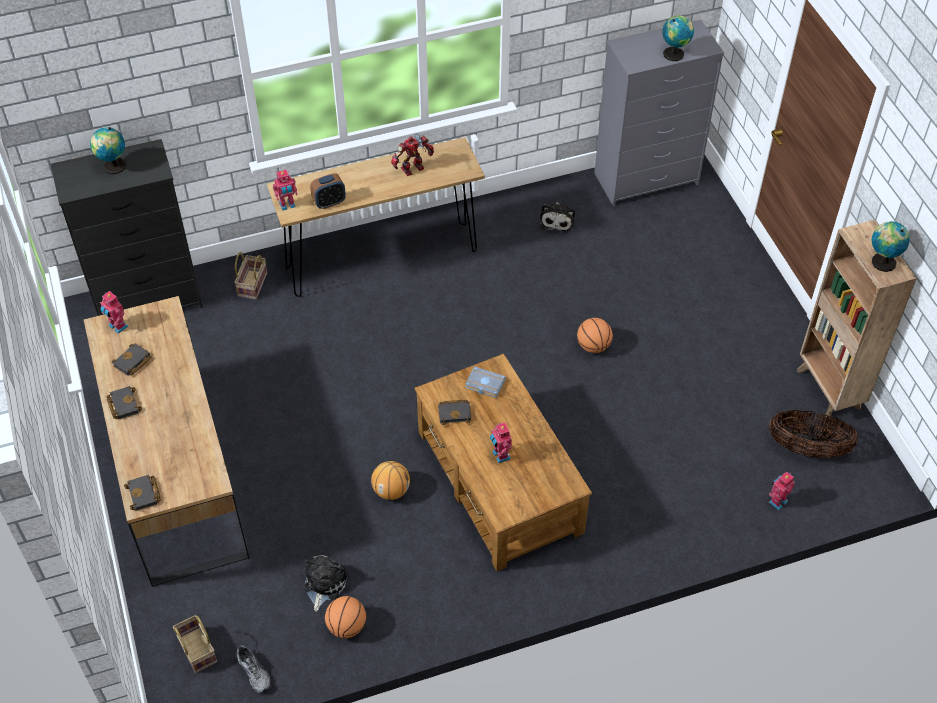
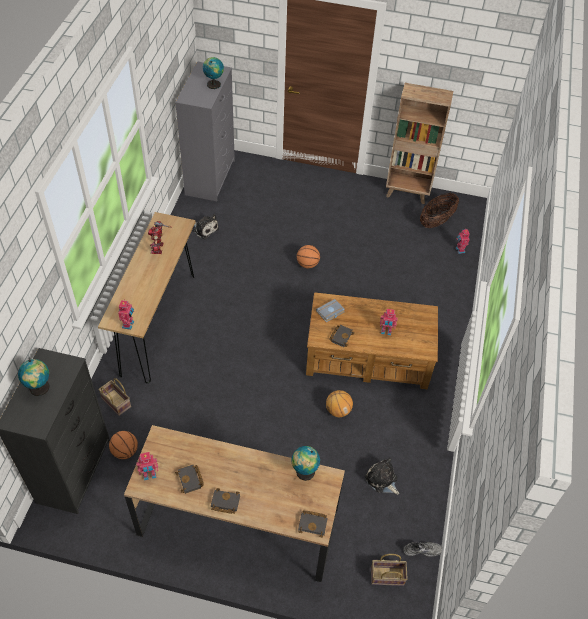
camera: 60 degrees left, 0 degrees up
alarm clock [310,173,346,209] -> none
basketball [325,596,366,638] -> basketball moved to [109,431,138,459]
globe [871,221,910,272] -> globe moved to [292,446,320,481]

